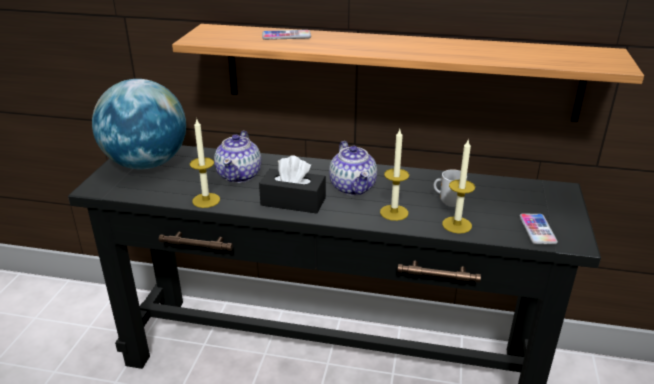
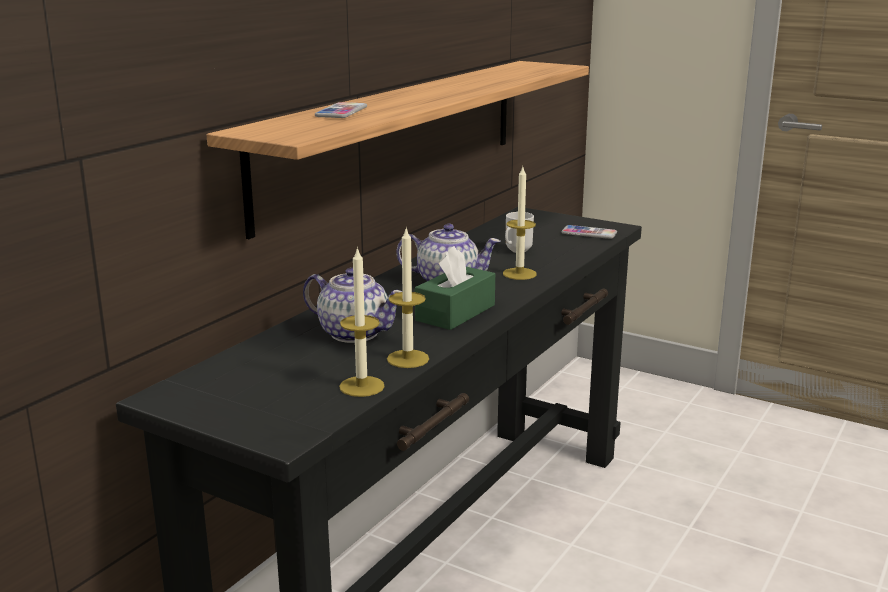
camera: 70 degrees left, 10 degrees down
globe [92,79,186,170] -> none
black tissue box [259,155,326,214] -> green tissue box [415,246,495,330]
candle [442,140,475,234] -> candle moved to [339,247,385,397]

